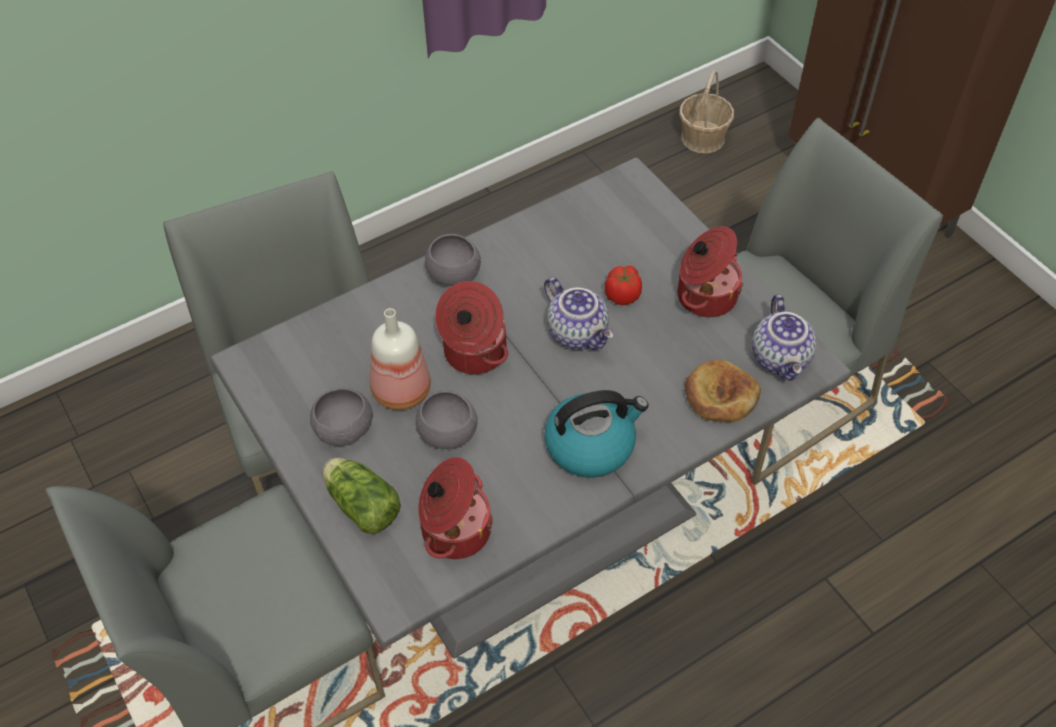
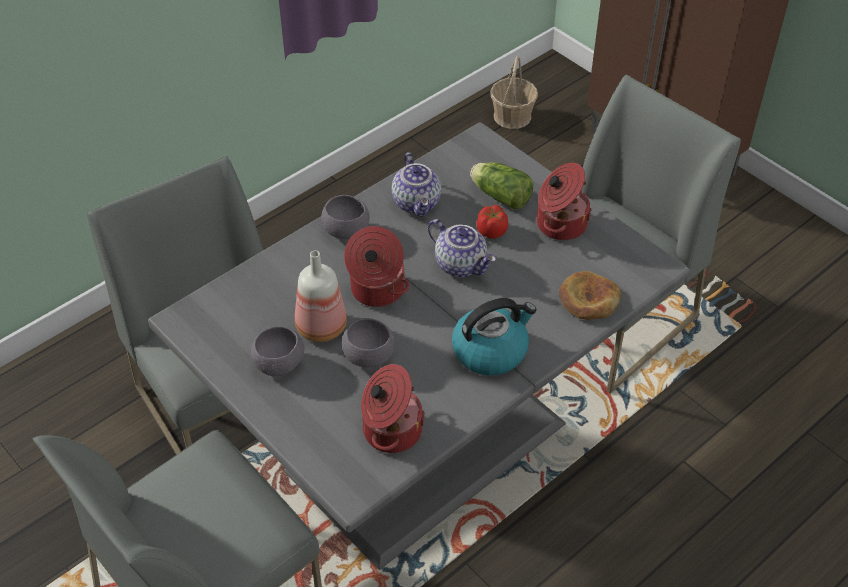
camera: 10 degrees left, 5 degrees down
lettuce [323,458,401,534] -> lettuce moved to [470,162,533,209]
teapot [752,294,817,381] -> teapot moved to [392,152,441,216]

